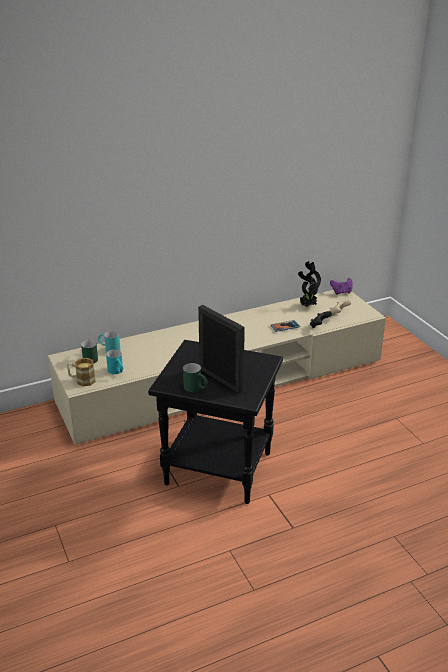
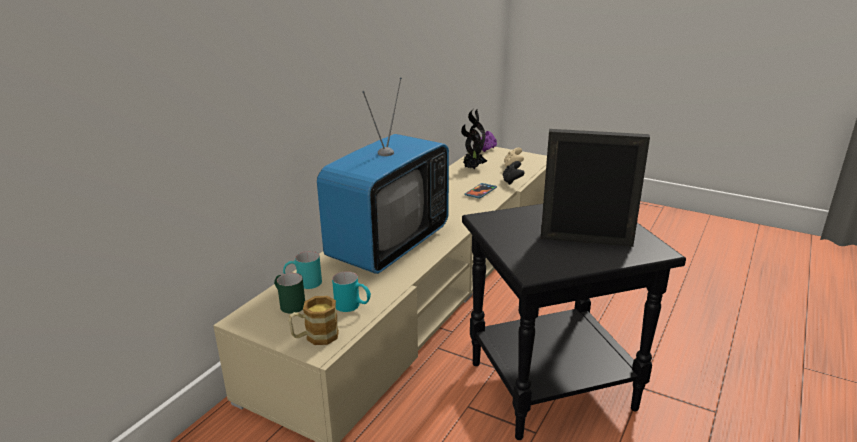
camera: 35 degrees left, 5 degrees down
green mug [183,363,208,392] -> none
none -> television [317,78,449,274]

